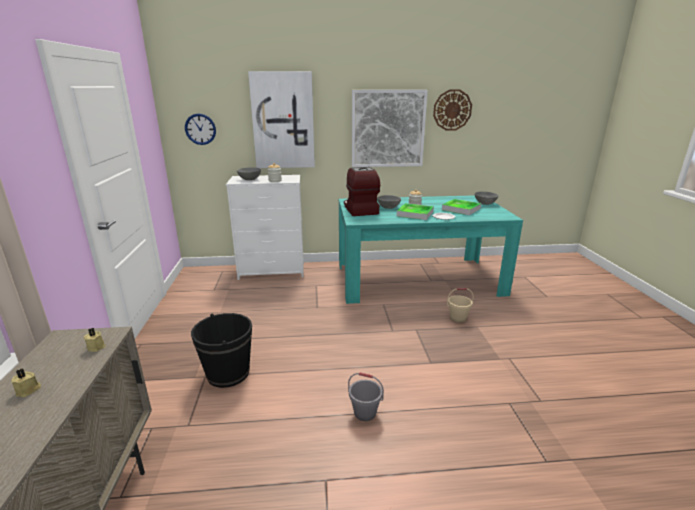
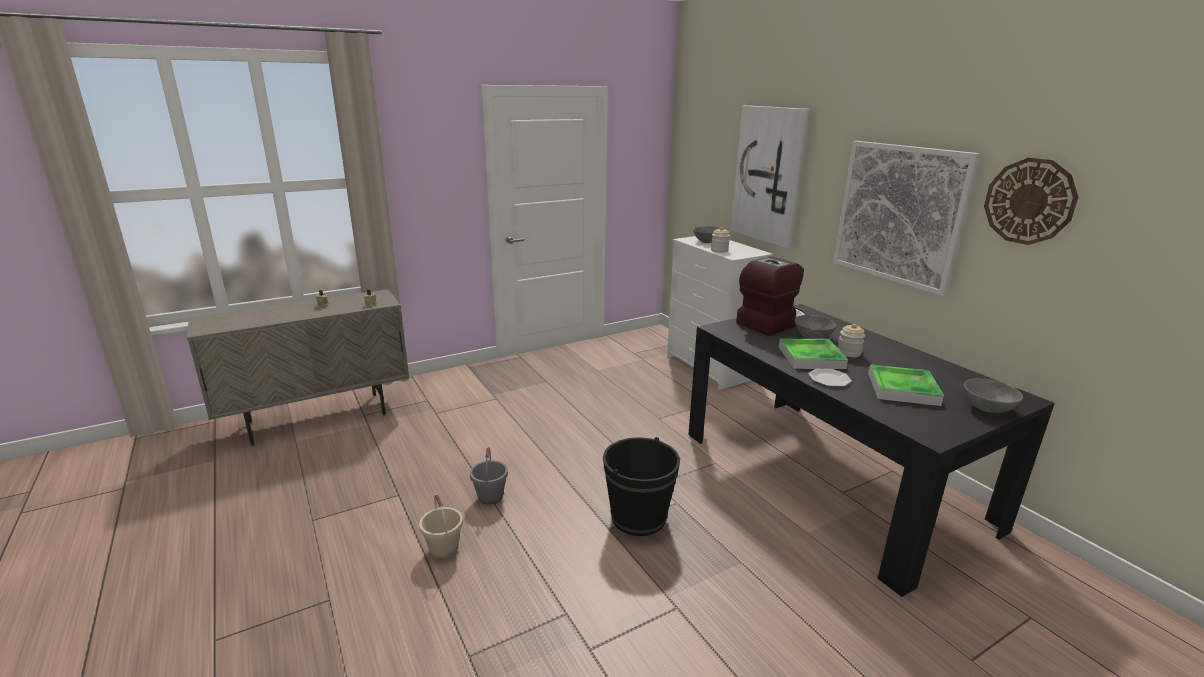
camera: 65 degrees right, 0 degrees up
wall clock [185,114,216,145] -> none
black bucket [191,313,252,388] -> black bucket moved to [603,437,680,536]
turquoise dining table [339,195,523,304] -> black dining table [688,304,1055,597]
beige bucket [447,288,474,323] -> beige bucket moved to [419,494,463,559]

